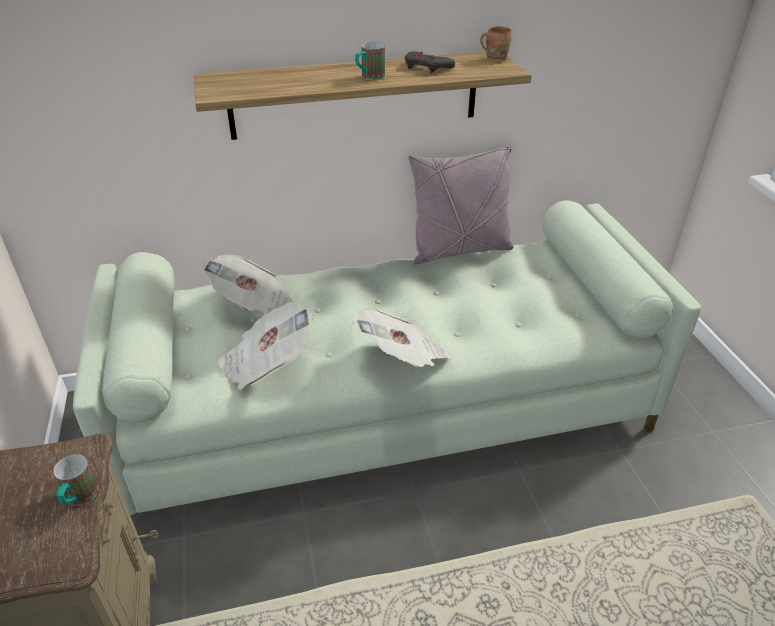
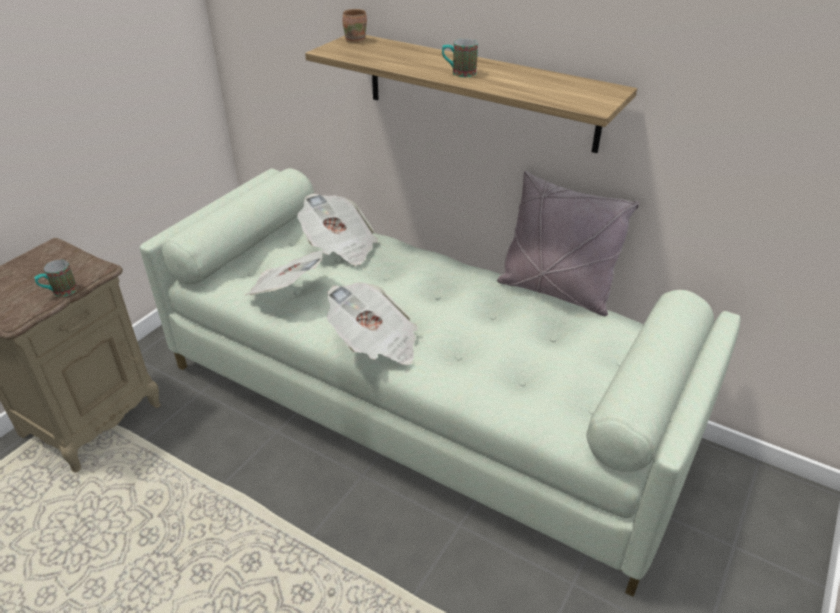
camera: 45 degrees right, 0 degrees up
grey game controller [405,51,455,73] -> none
brown mug [480,26,512,62] -> brown mug moved to [343,9,367,43]

